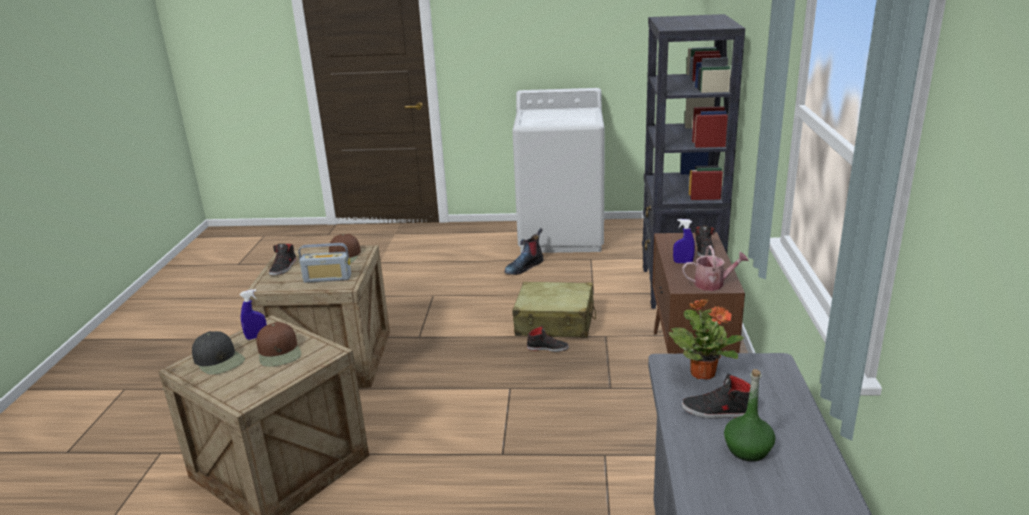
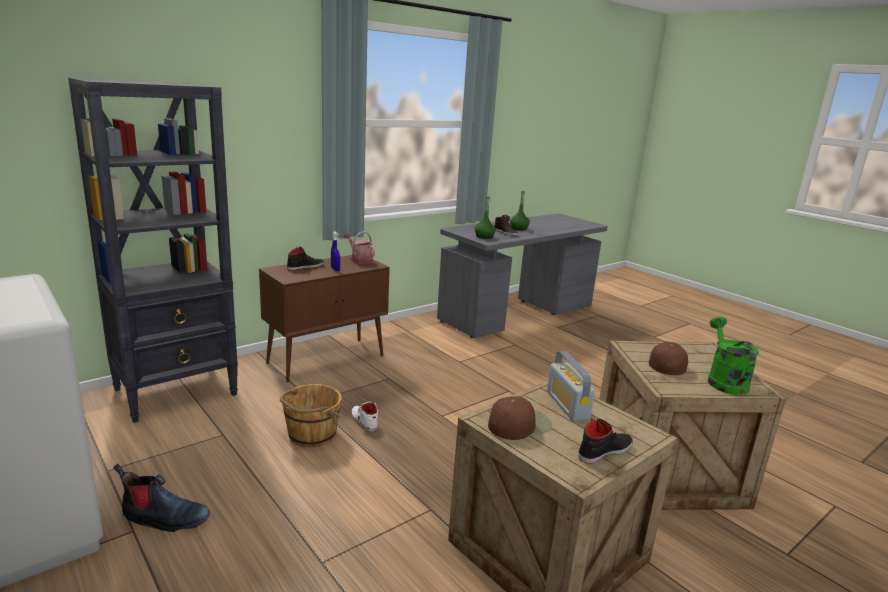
camera: 135 degrees left, 5 degrees down
black cap [192,331,245,375] -> green watering can [708,317,759,395]
blue spray bottle [240,289,267,340] -> none
radio [298,243,351,283] -> radio turned 150 degrees counterclockwise [547,351,595,421]
beige suitcase [512,282,596,338] -> brown bucket [280,384,342,447]
black shoe [527,326,569,352] -> white shoe [351,402,378,432]
potted plant [669,299,744,379] -> green bottle [475,197,496,239]

